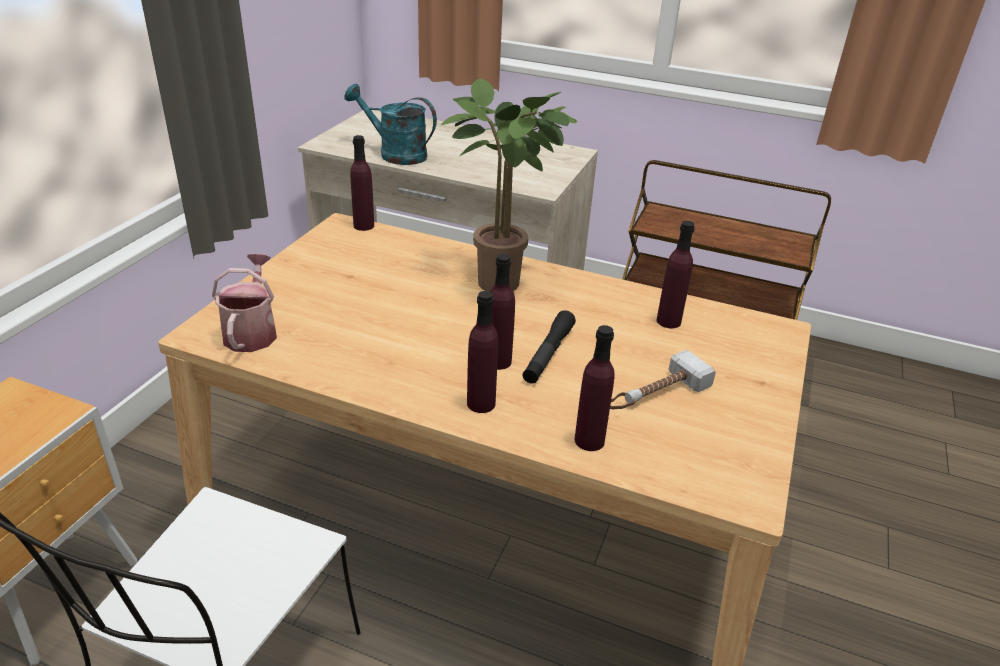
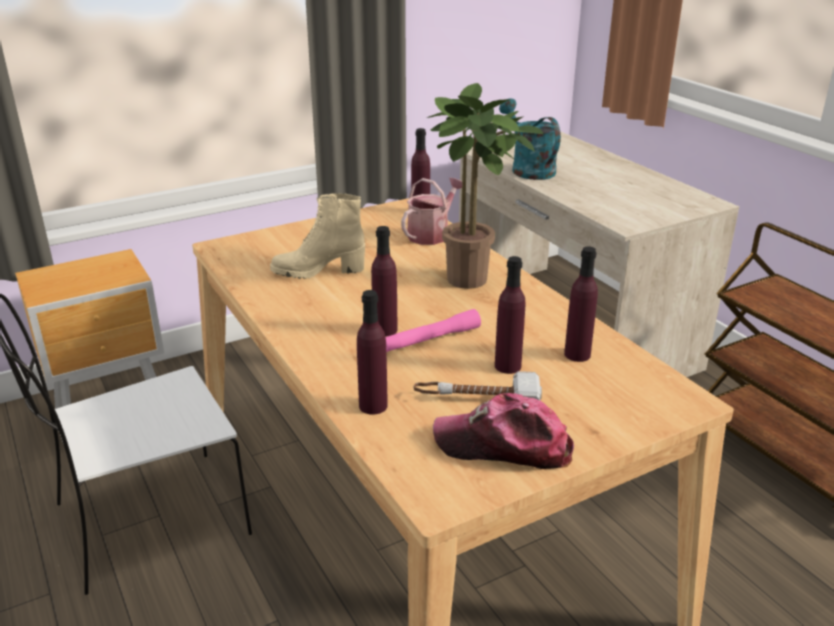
camera: 40 degrees right, 5 degrees down
watering can [212,253,277,352] -> watering can moved to [401,178,462,245]
purple bottle [467,291,498,413] -> purple bottle moved to [495,256,526,374]
black flashlight [523,310,576,384] -> pink flashlight [386,309,481,352]
none -> beige boot [270,193,365,279]
none -> cap [433,393,574,469]

